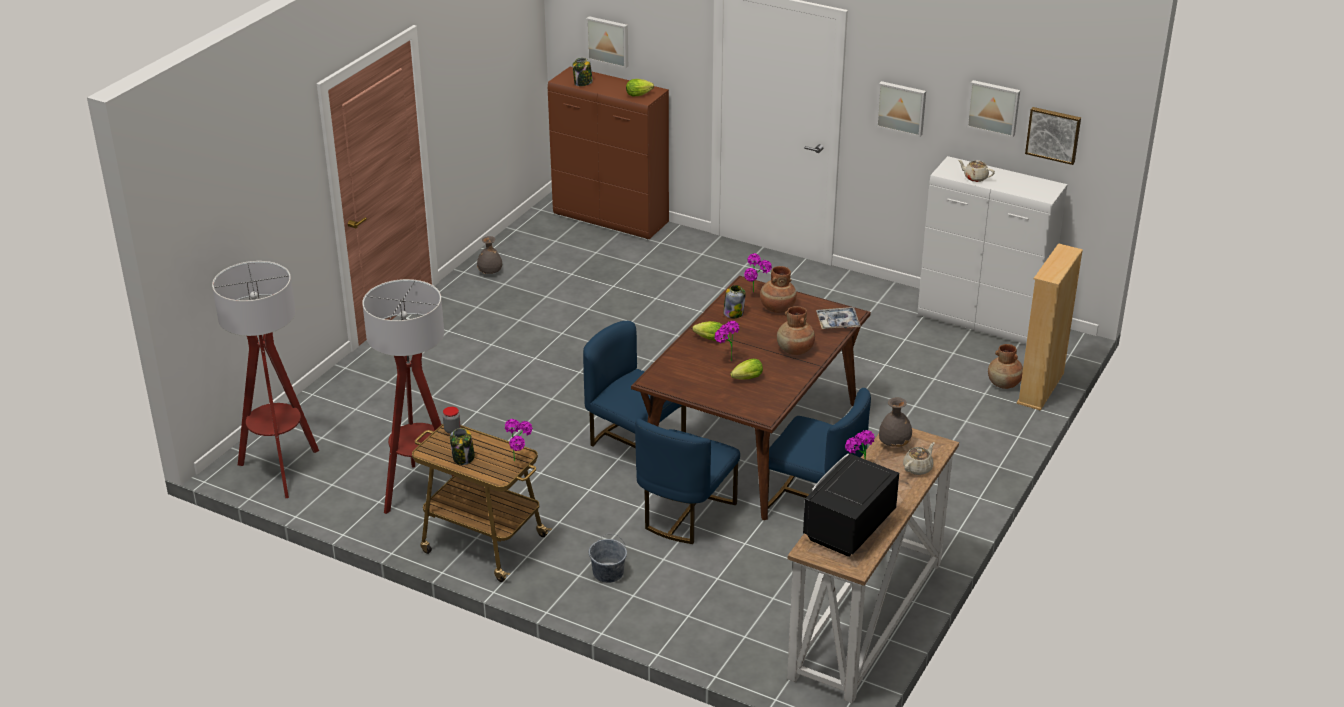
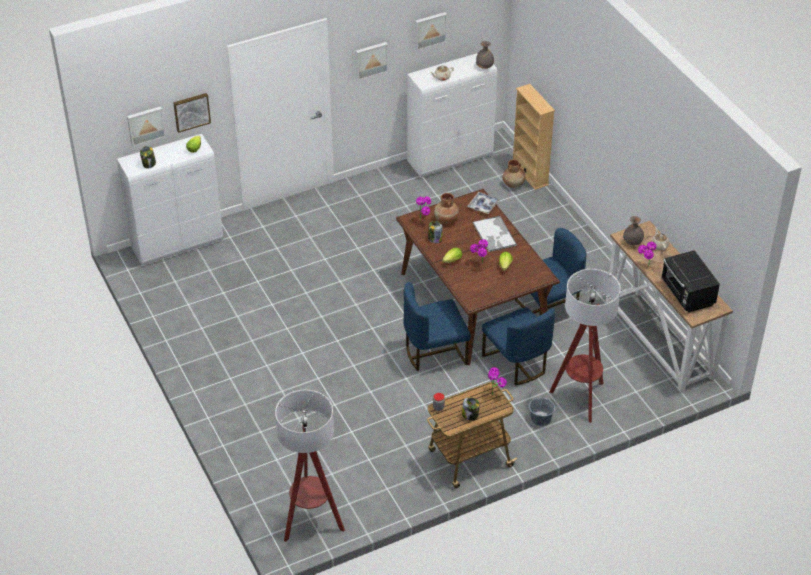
camera: 55 degrees left, 10 degrees up
floor lamp [362,279,453,514] -> floor lamp moved to [549,269,621,423]
grey vase [477,236,502,274] -> grey vase moved to [476,41,494,69]
brown cabinet [548,67,669,239] -> white cabinet [117,134,223,266]
brown vase [777,306,815,355] -> tray [472,216,517,252]
picture [1025,107,1081,165] -> picture moved to [173,93,211,133]

